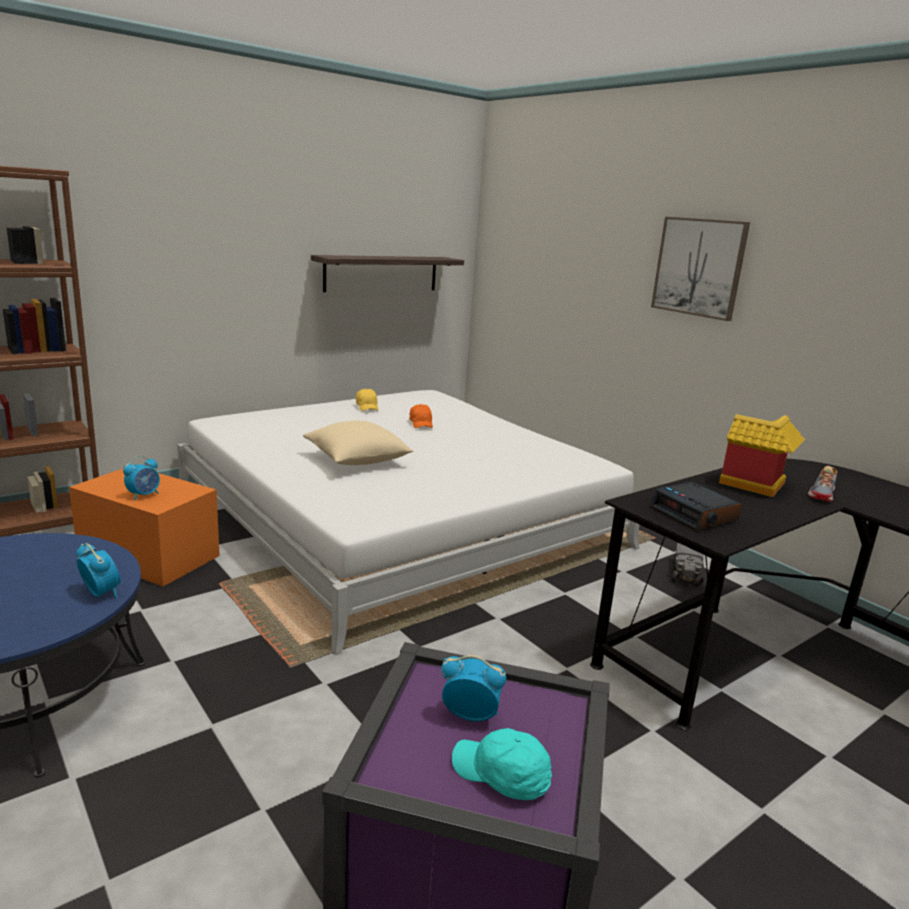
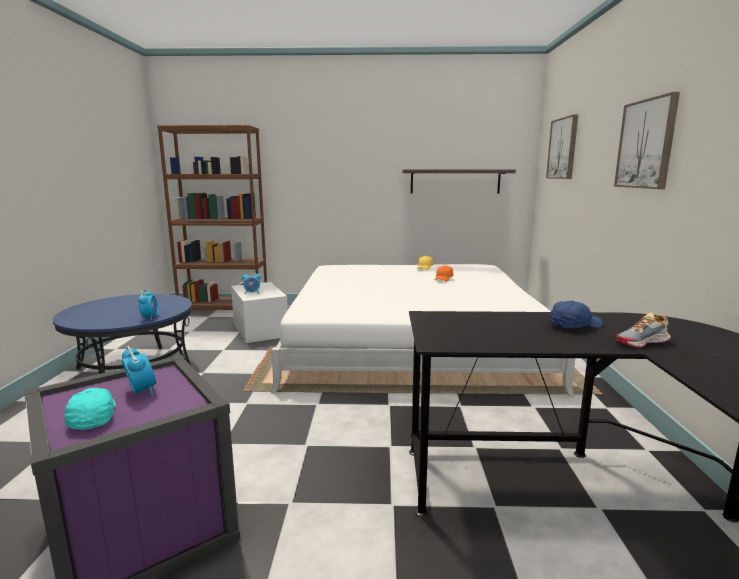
camera: 40 degrees right, 5 degrees down
orange storage box [69,468,220,586] -> white storage box [231,282,288,343]
beige pillow [303,421,413,465] -> none
alarm clock [650,482,742,531] -> none
toy truck [671,542,704,587] -> none
toy house [719,414,805,497] -> blue cap [549,301,603,328]
none -> picture [546,114,578,179]

